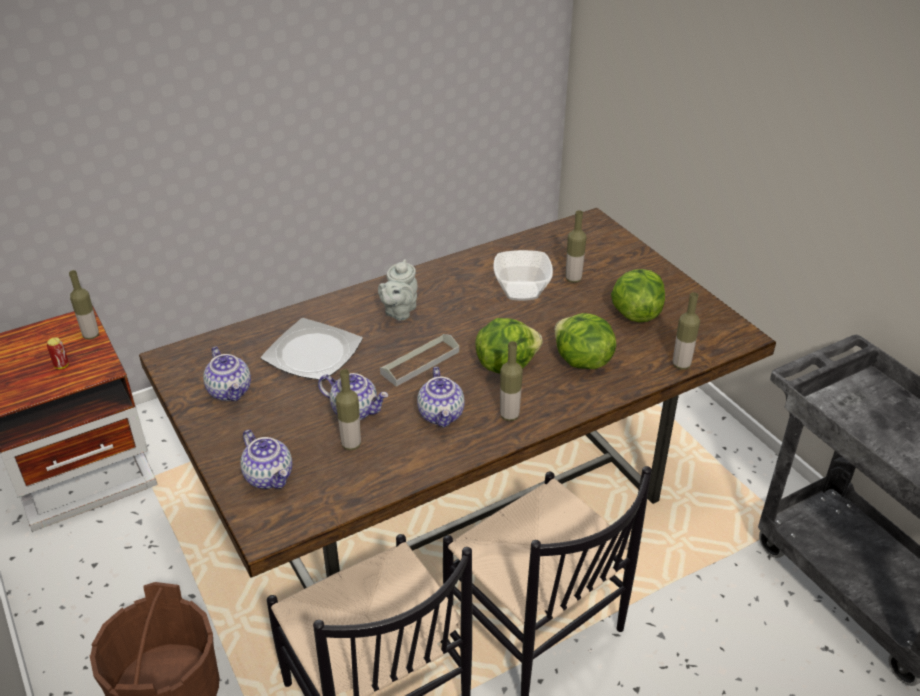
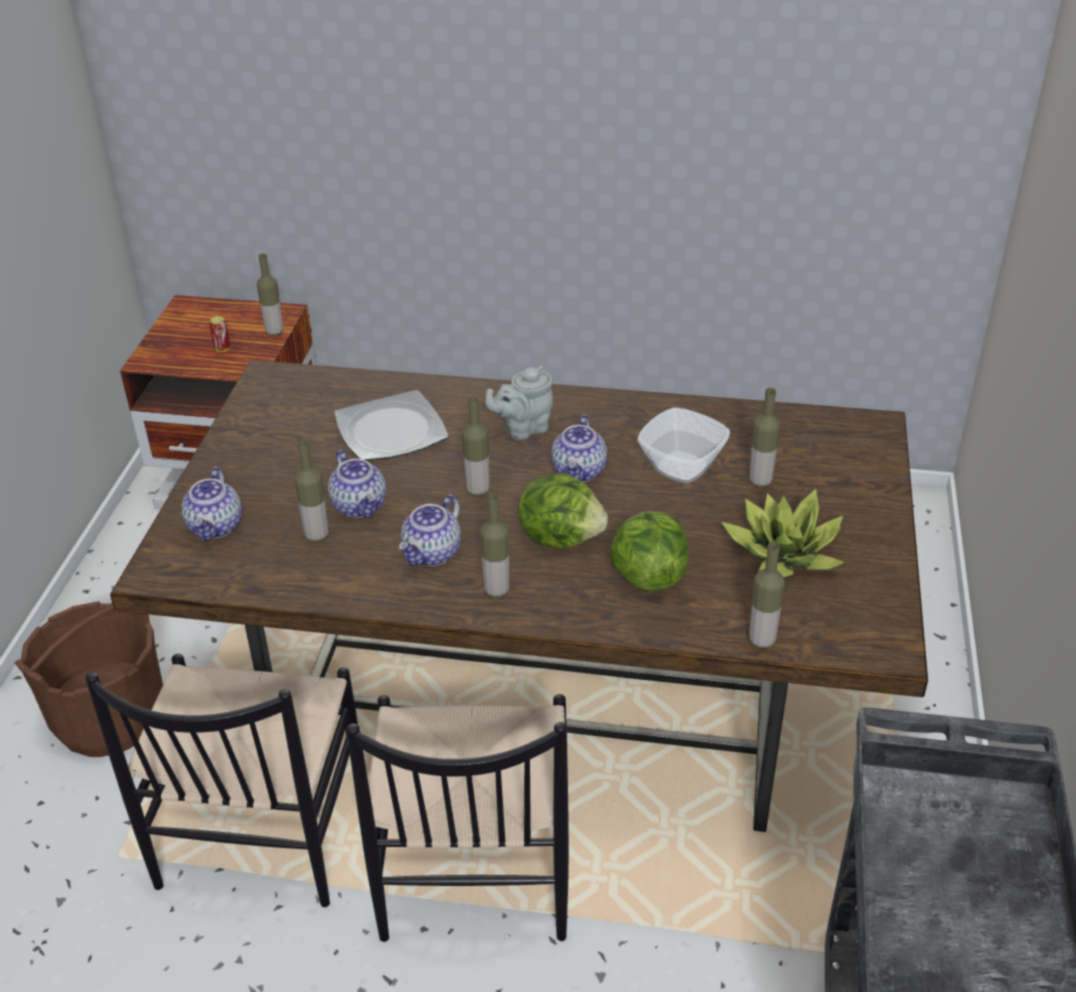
camera: 40 degrees right, 0 degrees up
teapot [203,347,251,401] -> teapot moved to [551,415,607,482]
grey tray [380,334,459,387] -> bottle [462,397,490,497]
lettuce [611,269,665,322] -> potted plant [721,489,845,577]

